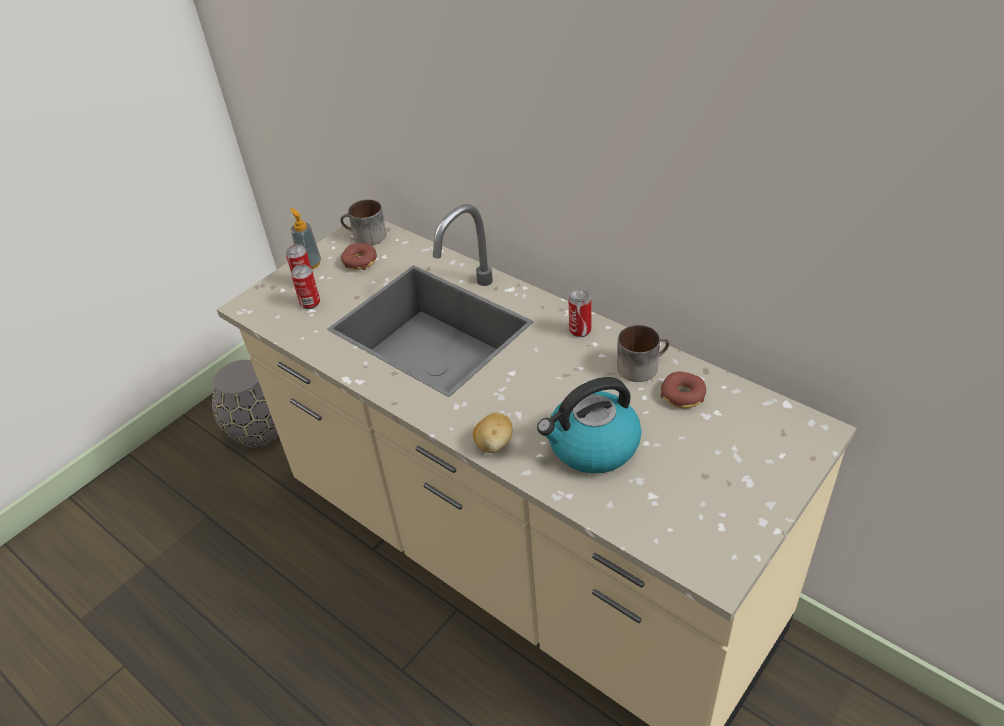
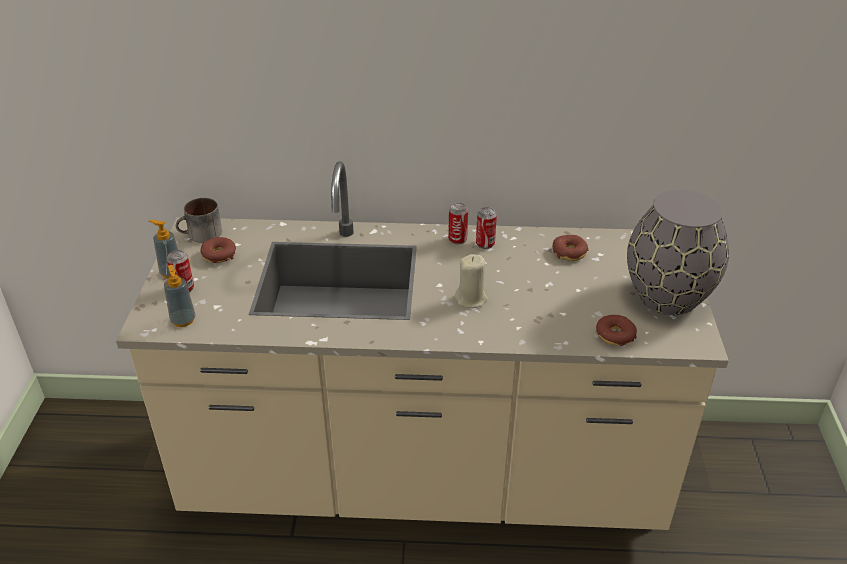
camera: 40 degrees left, 5 degrees down
grey vase [212,360,279,448] -> grey vase moved to [627,190,729,315]
can [291,264,320,309] -> can moved to [476,207,497,249]
potato [473,412,512,453] -> none
kettle [537,377,642,474] -> none
mug [617,325,670,382] -> none
none -> soap dispenser [164,265,195,327]
none -> beige candle [455,254,488,308]
none -> donut [596,315,637,346]

